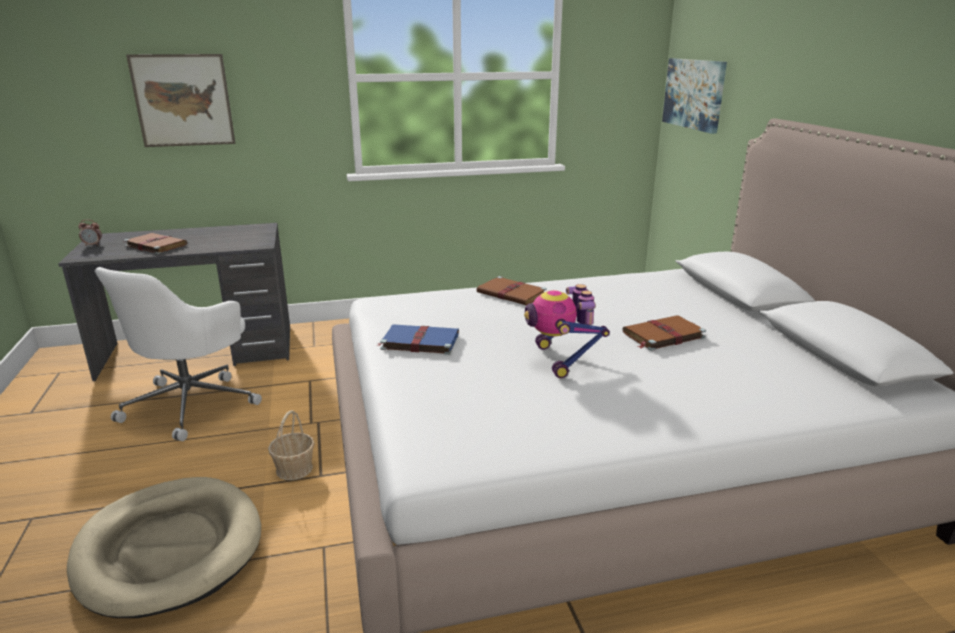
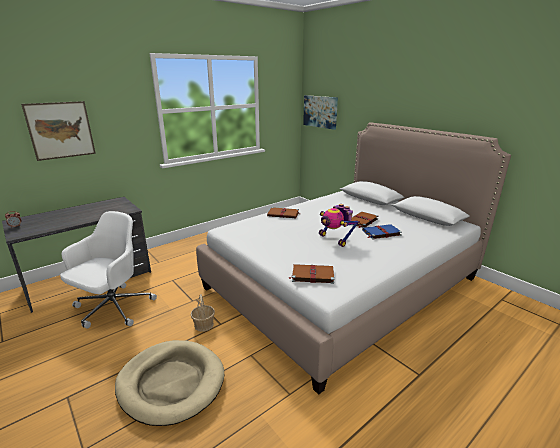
camera: 25 degrees left, 0 degrees up
white office chair [95,267,262,441] -> white office chair turned 150 degrees counterclockwise [60,211,157,328]
brown book [124,233,187,254] -> brown book moved to [289,264,334,284]
blue book [377,324,459,355] -> blue book moved to [362,224,402,239]

